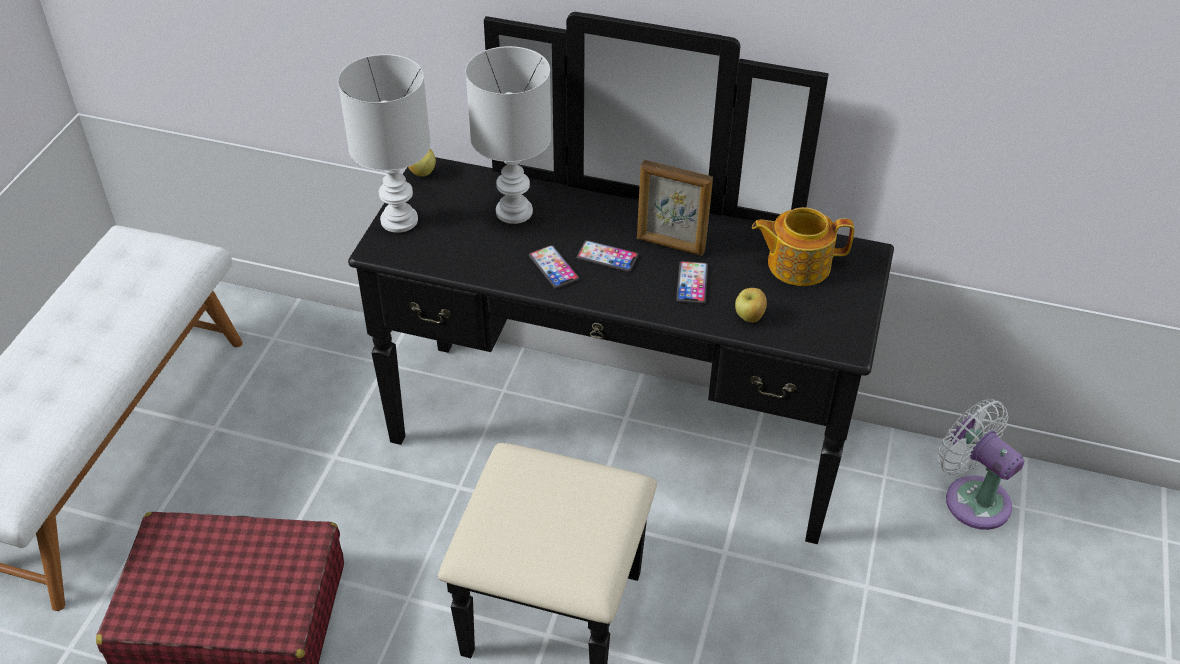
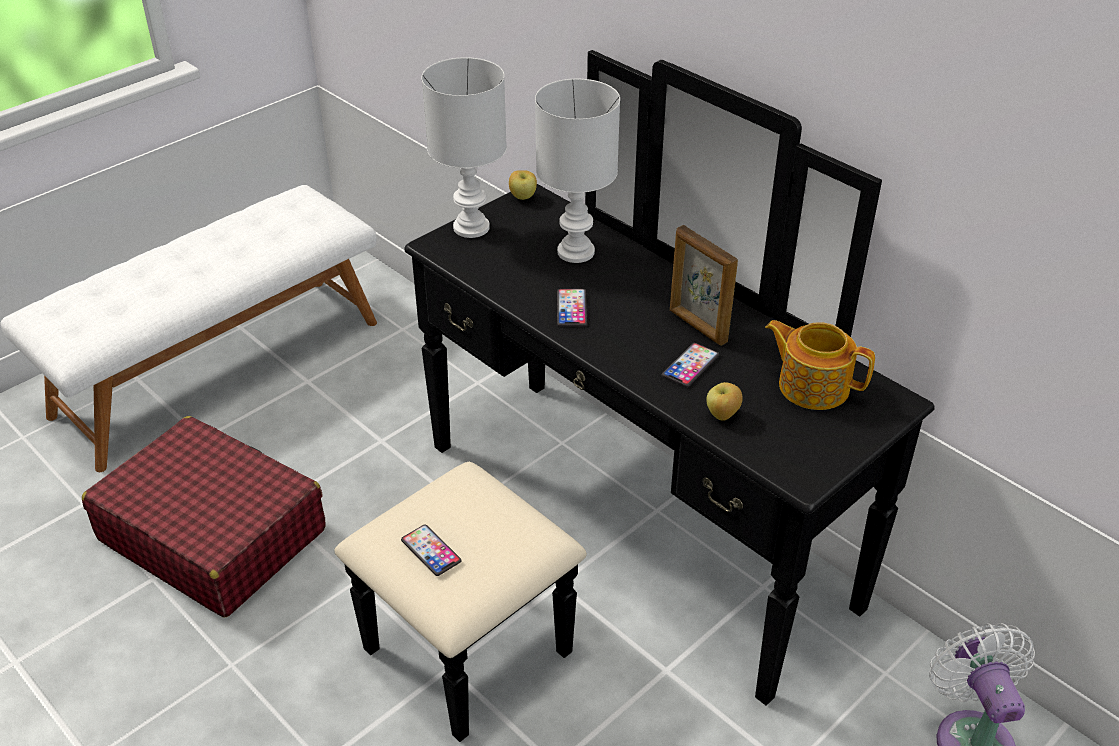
camera: 30 degrees right, 5 degrees down
phone [576,240,639,272] -> phone moved to [401,525,461,576]

